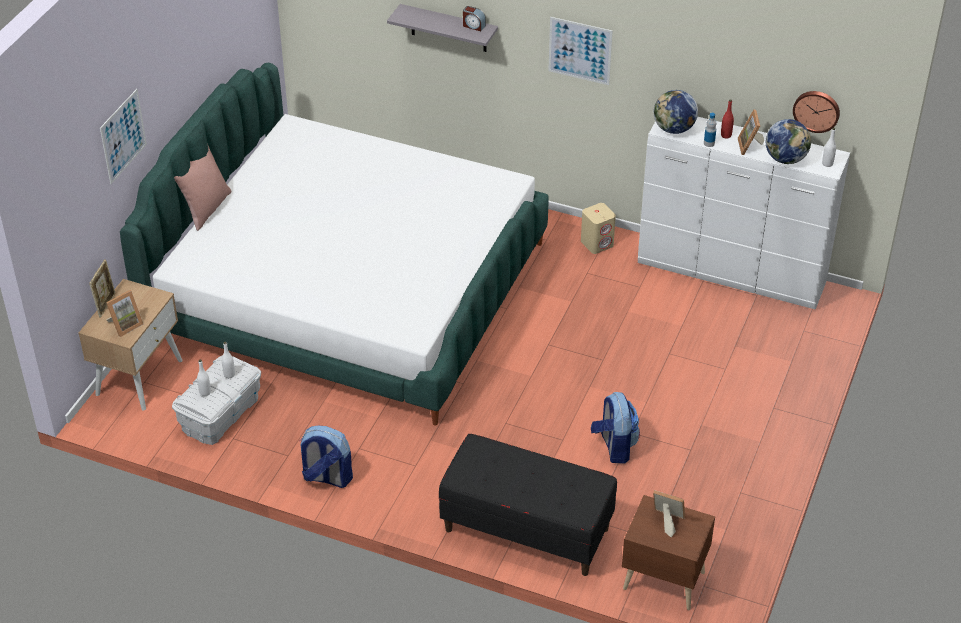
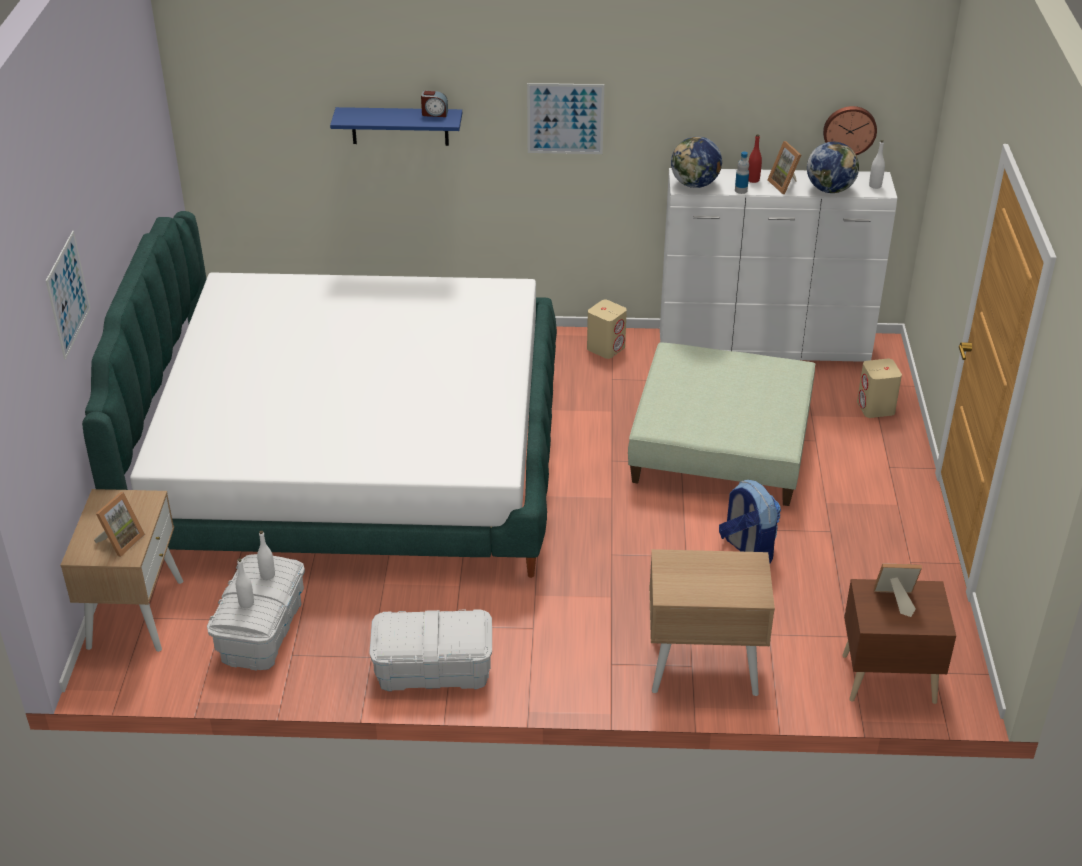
camera: 20 degrees left, 5 degrees down
picture frame [89,259,116,318] -> none
pink pillow [174,146,232,231] -> none
backpack [300,426,353,488] -> white storage box [369,609,492,691]
grey shelf [387,4,498,52] -> blue shelf [330,107,462,146]
black bench [439,434,617,576] -> beige nightstand [649,549,775,696]
none -> green ottoman [628,343,816,506]
none -> beige speaker [857,359,902,418]

